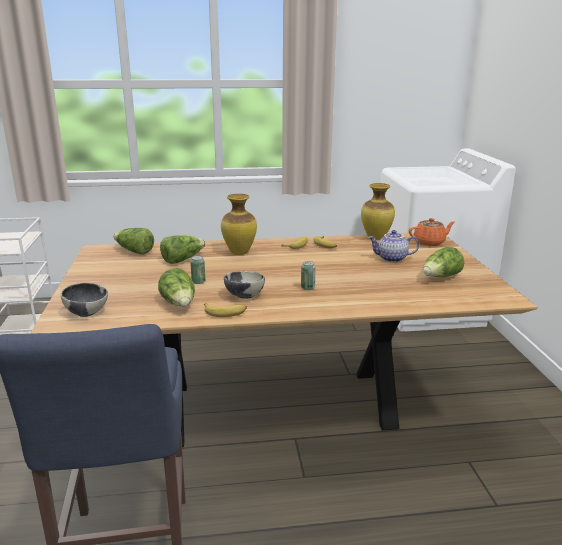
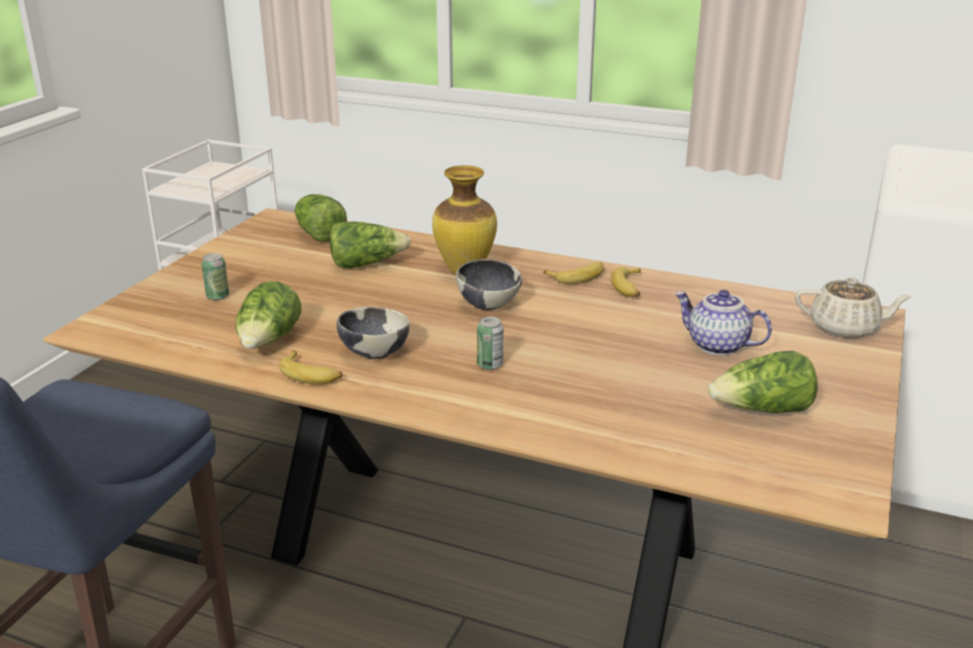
camera: 30 degrees right, 5 degrees up
bowl [61,283,108,317] -> bowl moved to [456,259,522,311]
can [190,256,205,284] -> can moved to [201,253,229,300]
vase [361,183,395,240] -> none
orange teapot [409,218,455,246] -> beige teapot [795,278,913,338]

